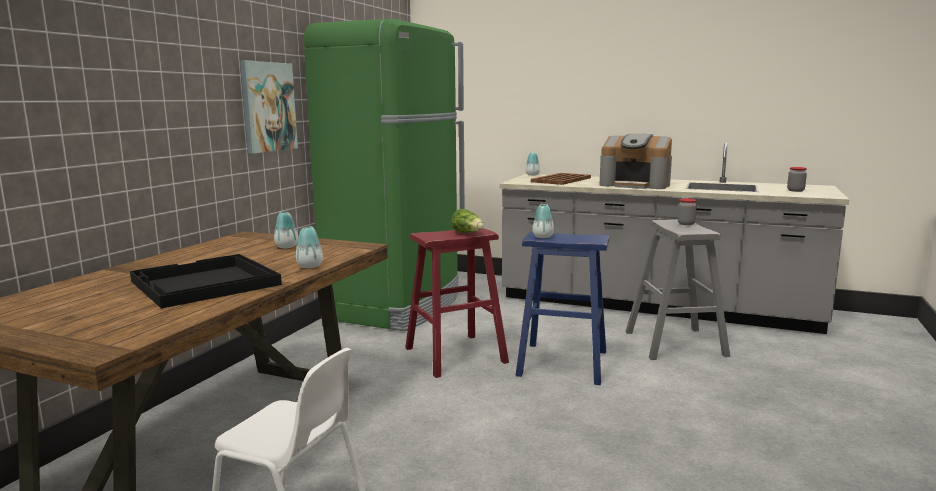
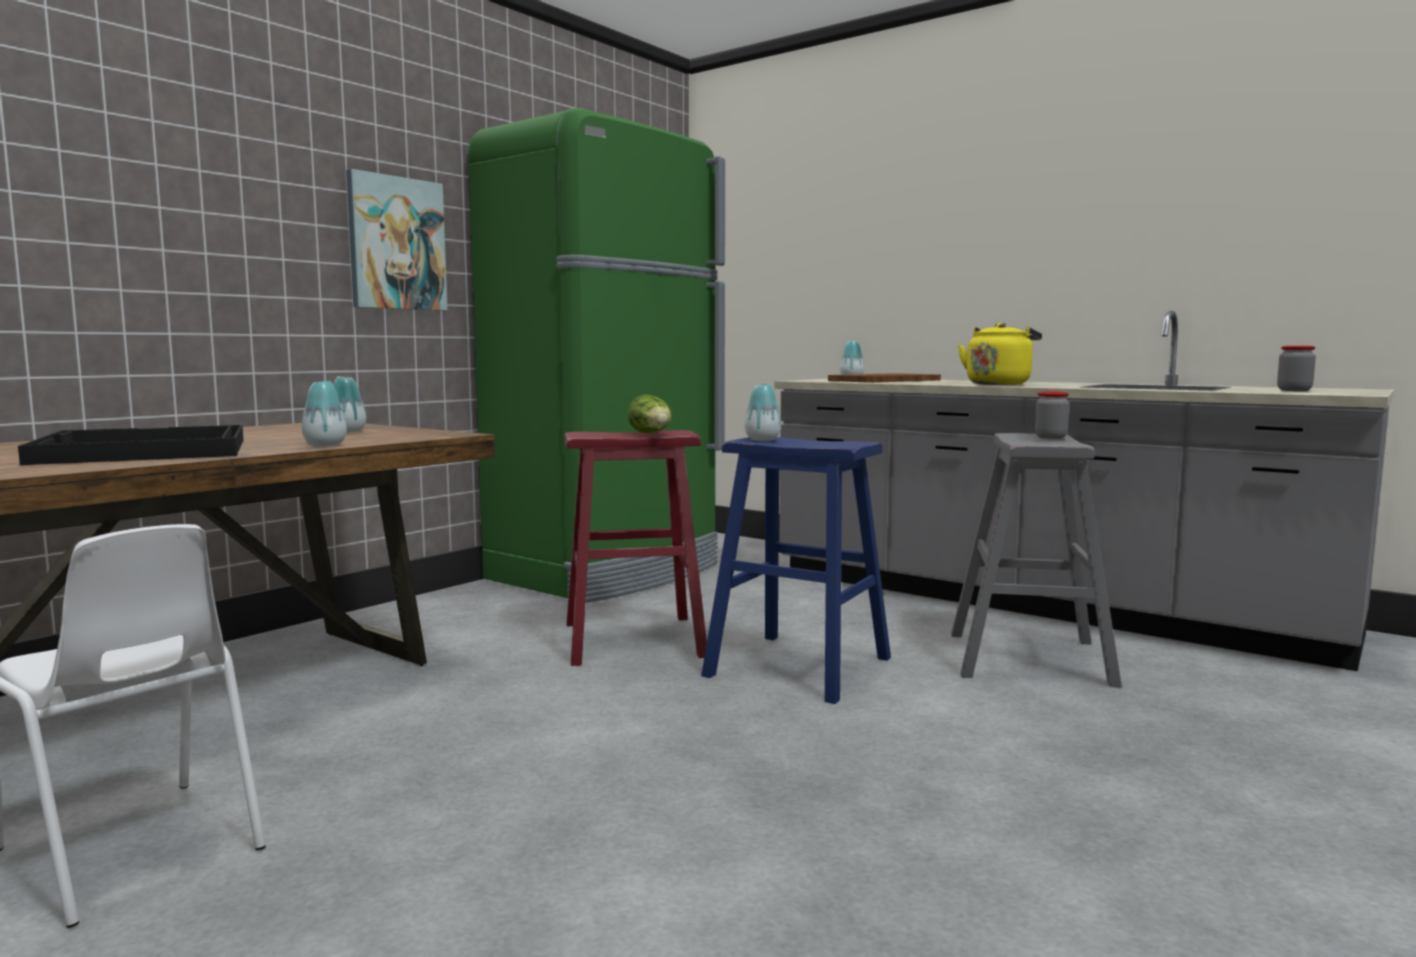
camera: 15 degrees right, 5 degrees down
coffee machine [599,134,672,189] -> yellow kettle [958,323,1042,385]

